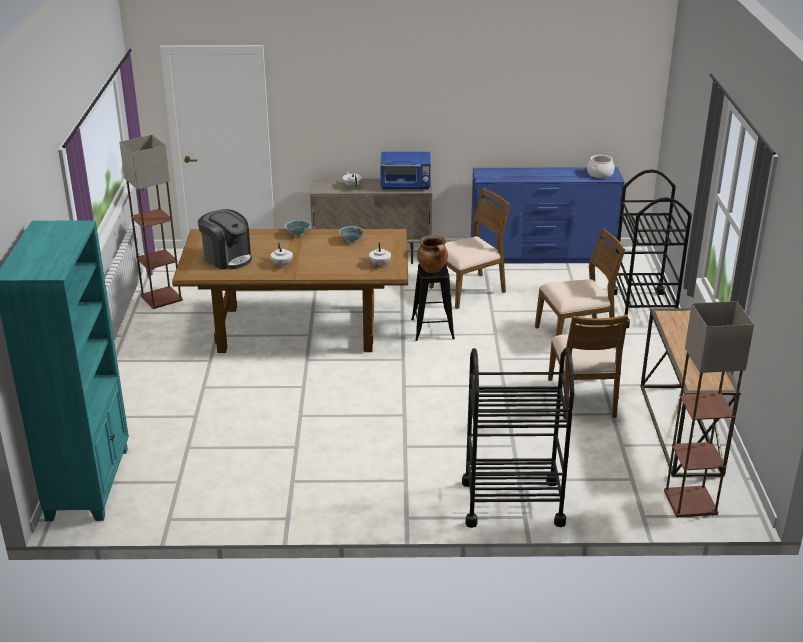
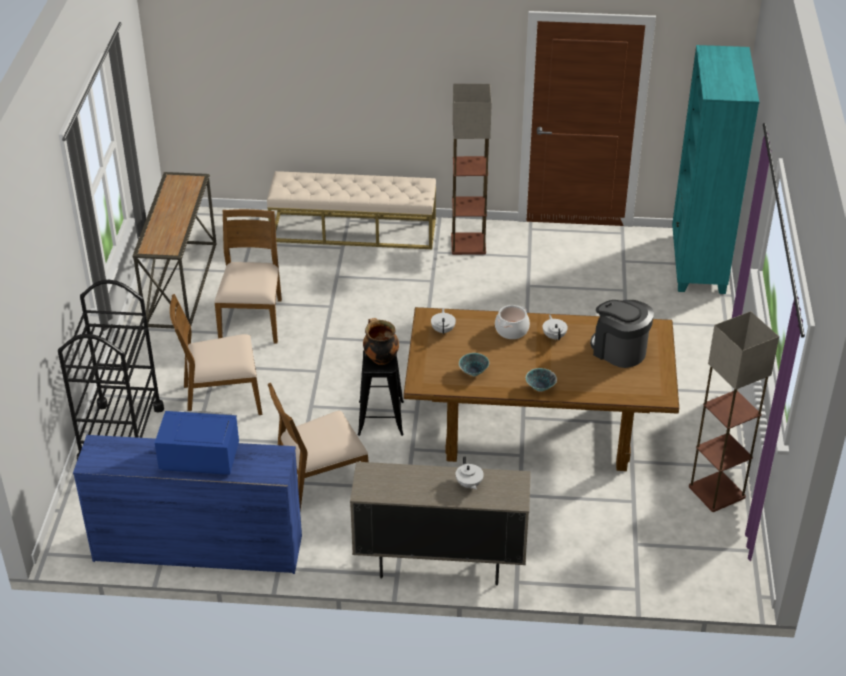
camera: 175 degrees left, 10 degrees up
blue microwave [380,152,431,190] -> blue microwave moved to [155,411,239,475]
black cart [462,348,574,528] -> beige bench [267,171,436,249]
cooking pot [587,155,614,178] -> cooking pot moved to [495,305,530,339]
floor lamp [664,301,754,517] -> floor lamp moved to [451,84,492,255]

